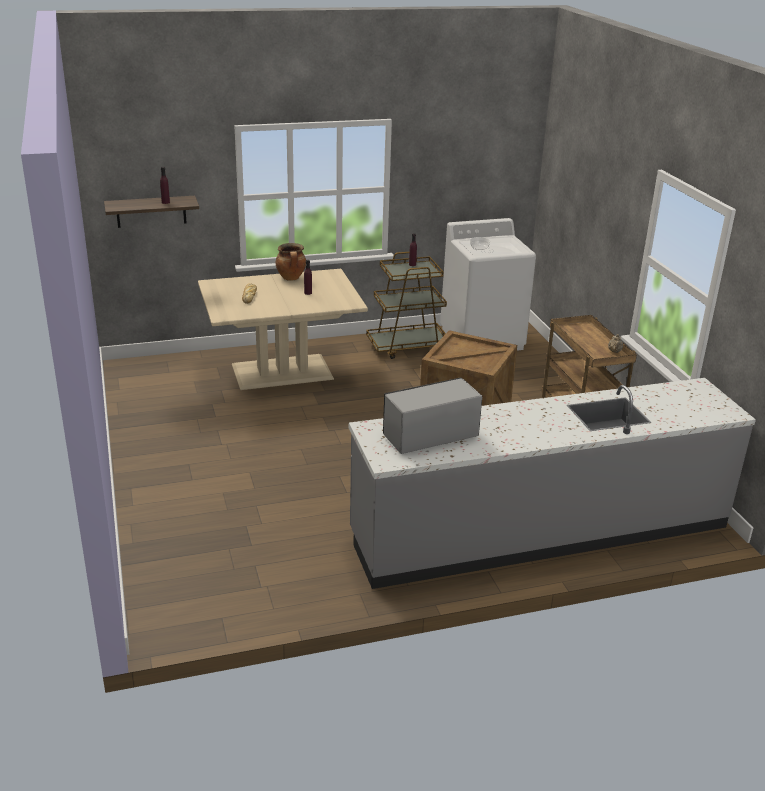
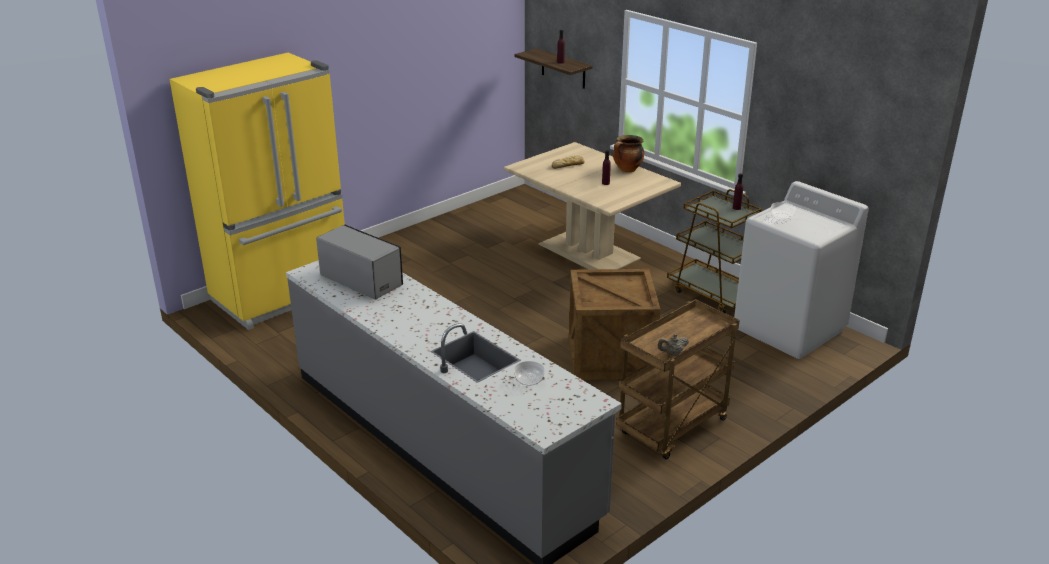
camera: 65 degrees right, 0 degrees up
none -> yellow fridge [169,53,345,330]
none -> bowl [514,361,545,385]

